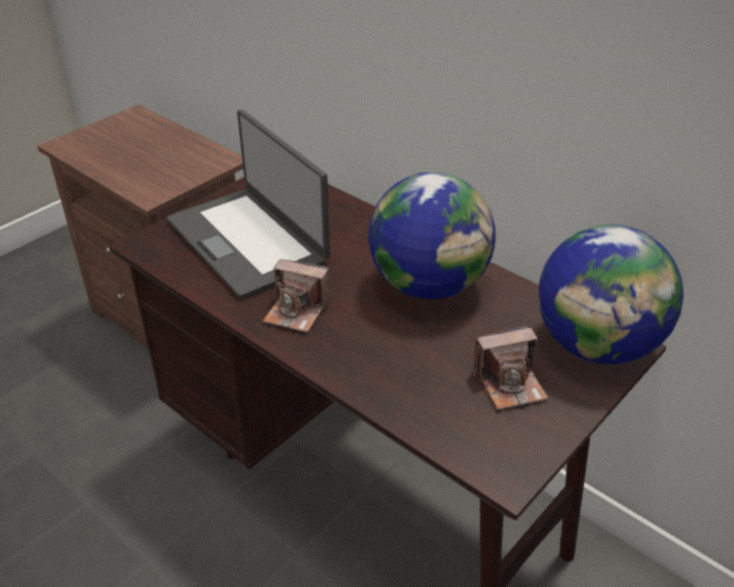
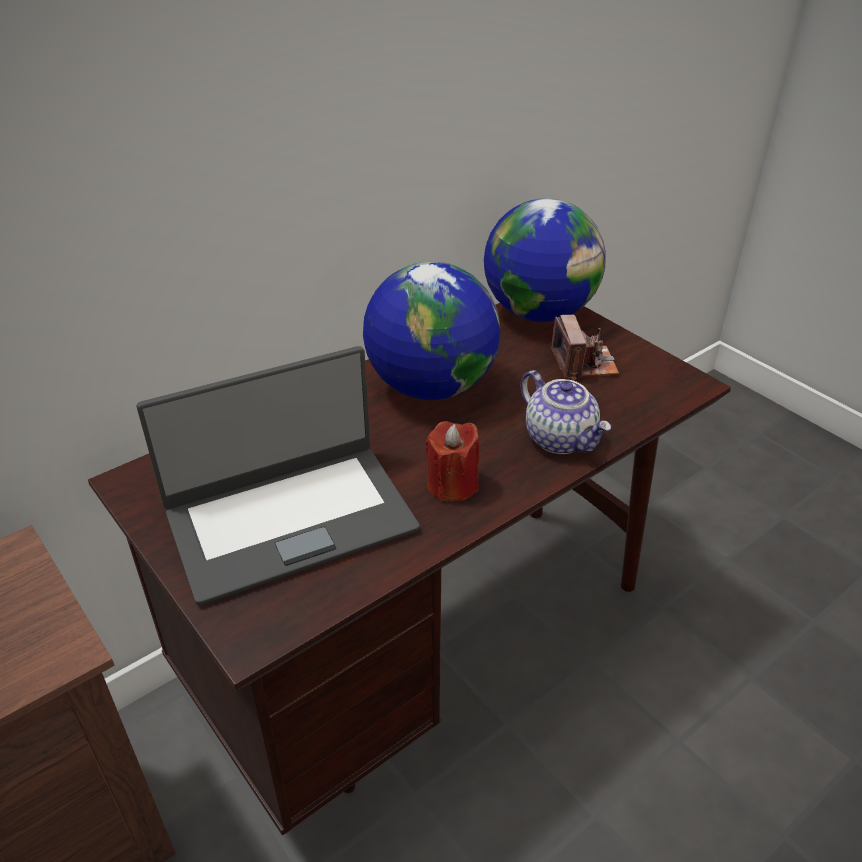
camera: 80 degrees left, 0 degrees up
camera [263,259,331,333] -> red candle [425,421,479,502]
none -> teapot [521,370,611,454]

